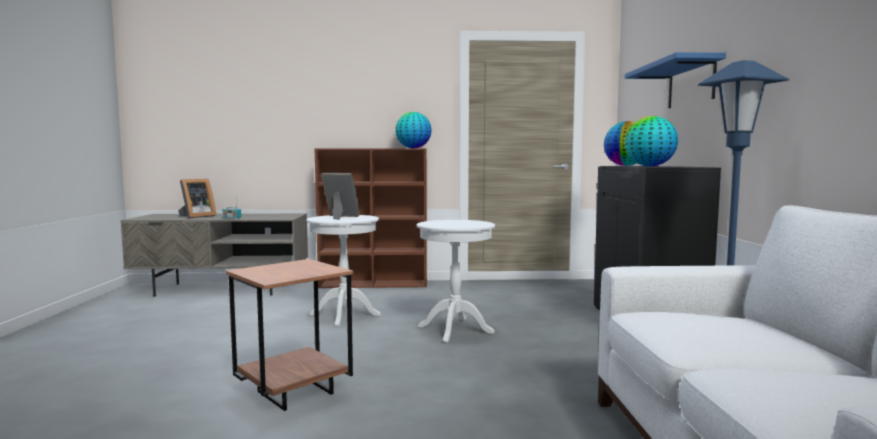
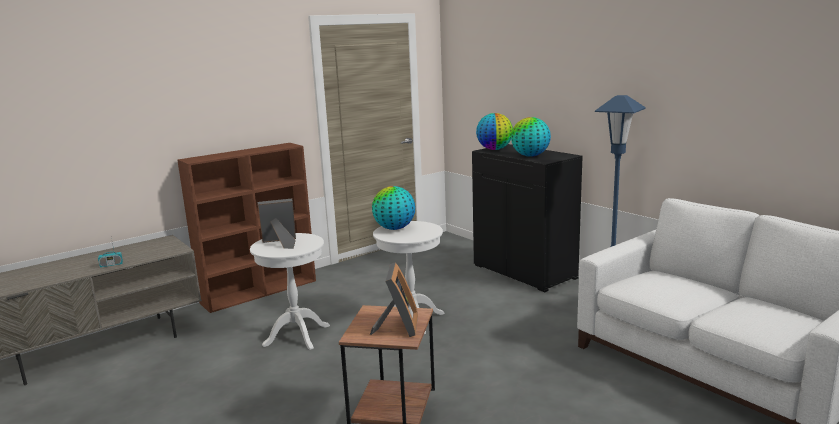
camera: 35 degrees left, 10 degrees up
picture frame [178,179,216,218] -> picture frame moved to [370,262,418,337]
globe [395,112,432,149] -> globe moved to [372,186,416,230]
blue shelf [625,52,726,108] -> none

